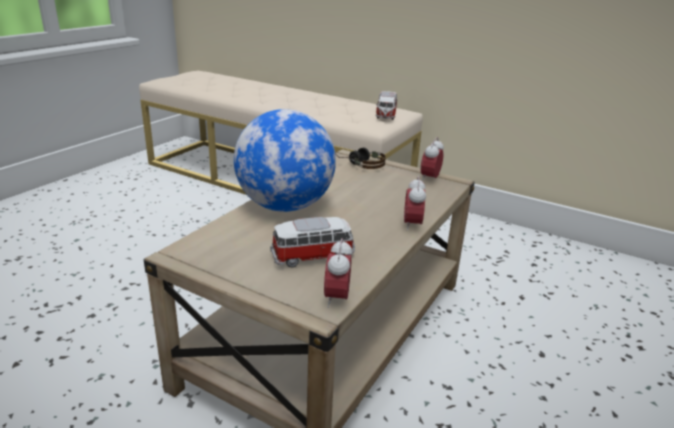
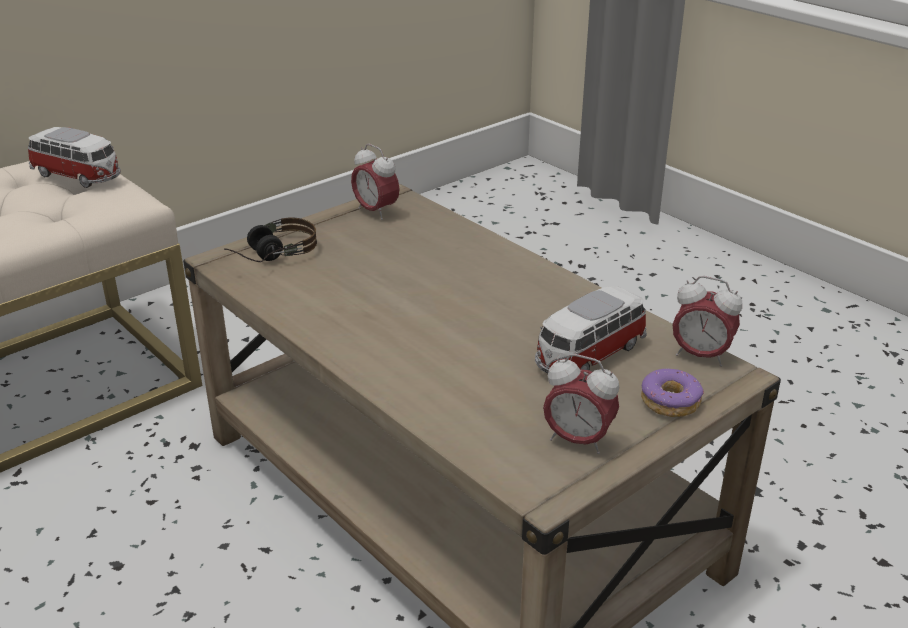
camera: 70 degrees left, 5 degrees up
globe [234,109,336,212] -> none
toy car [270,217,355,268] -> toy car turned 135 degrees counterclockwise [535,286,647,374]
alarm clock [404,176,426,231] -> alarm clock moved to [543,354,619,454]
none -> donut [641,368,704,417]

